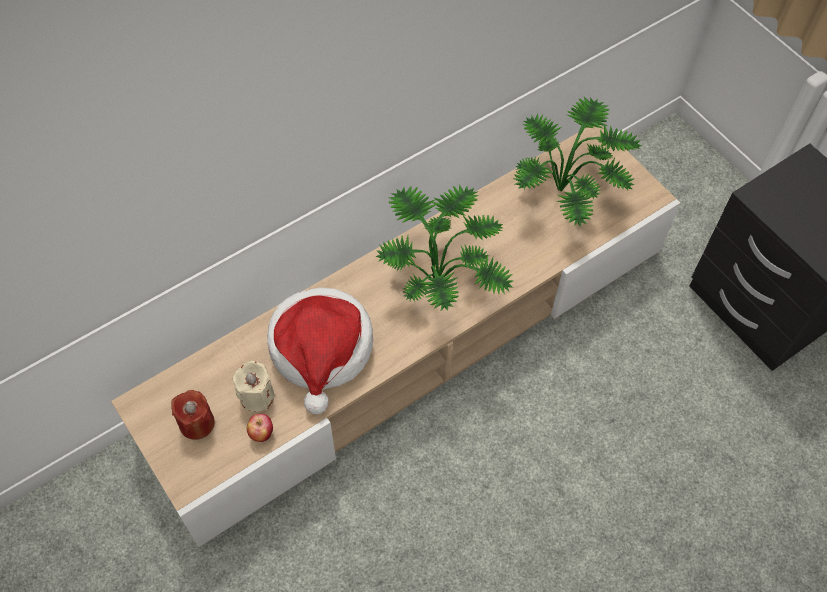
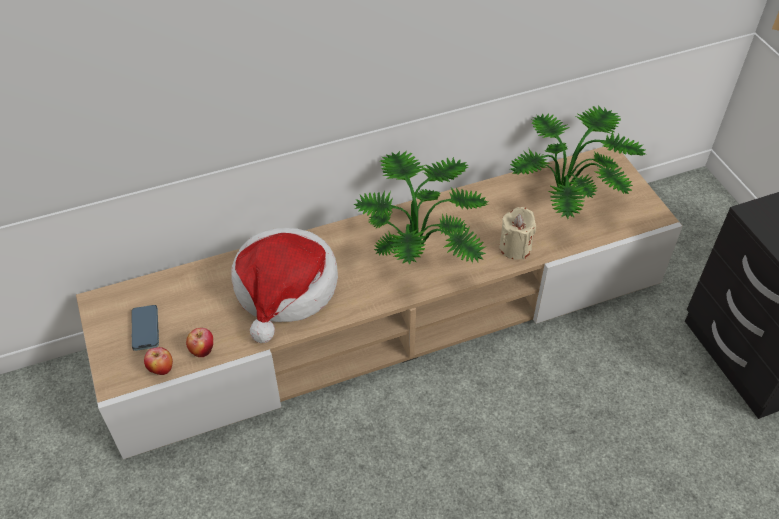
camera: 15 degrees right, 10 degrees down
red candle [171,390,215,440] -> phone [132,305,159,351]
beige candle [233,361,274,412] -> beige candle moved to [499,207,536,260]
none -> apple [144,347,173,375]

